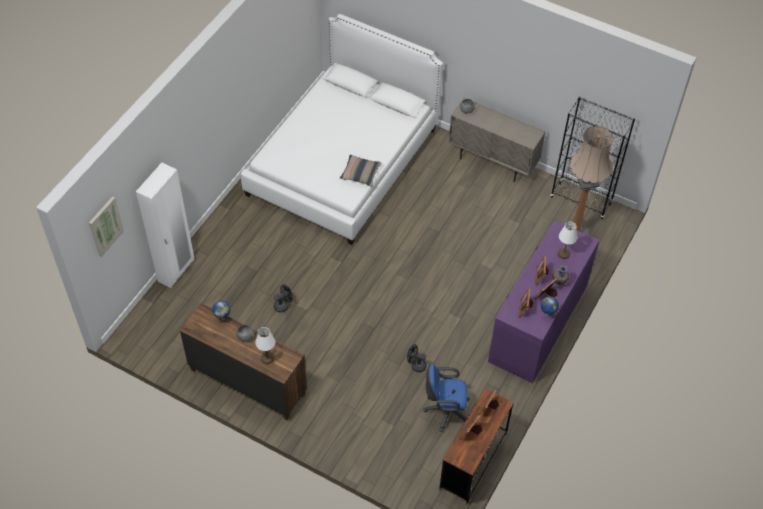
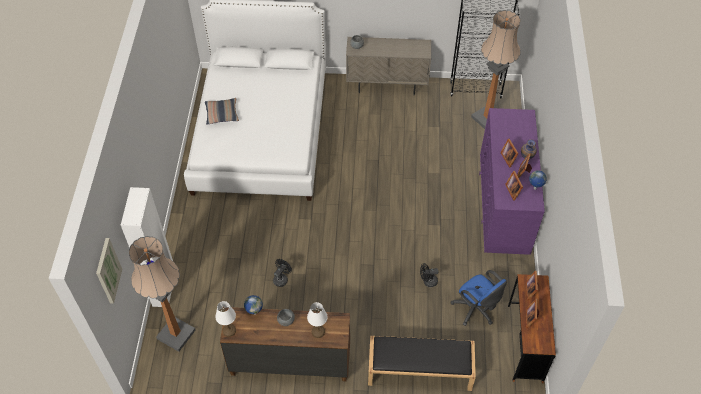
camera: 25 degrees left, 0 degrees up
pillow [340,155,382,186] -> pillow moved to [205,98,239,125]
blue office chair [424,364,470,432] -> blue office chair turned 105 degrees counterclockwise [450,270,507,326]
white table lamp [558,222,577,259] -> white table lamp moved to [215,301,236,337]
none -> floor lamp [129,236,196,352]
none -> black bench [368,336,476,391]

